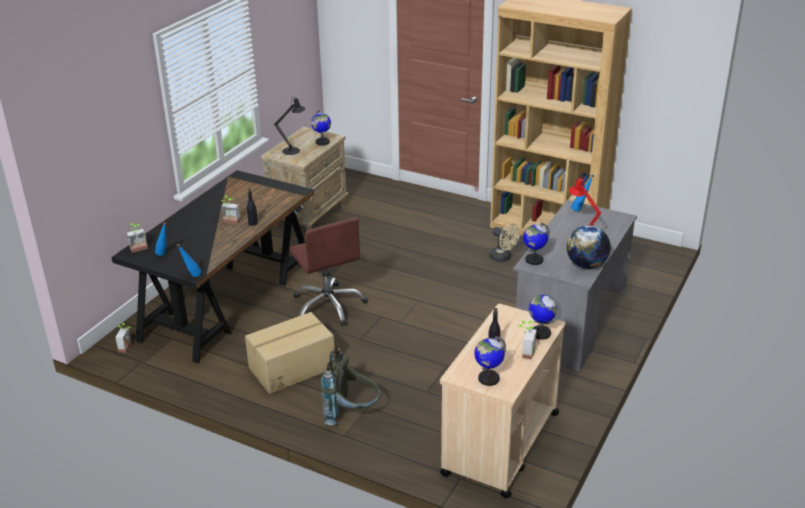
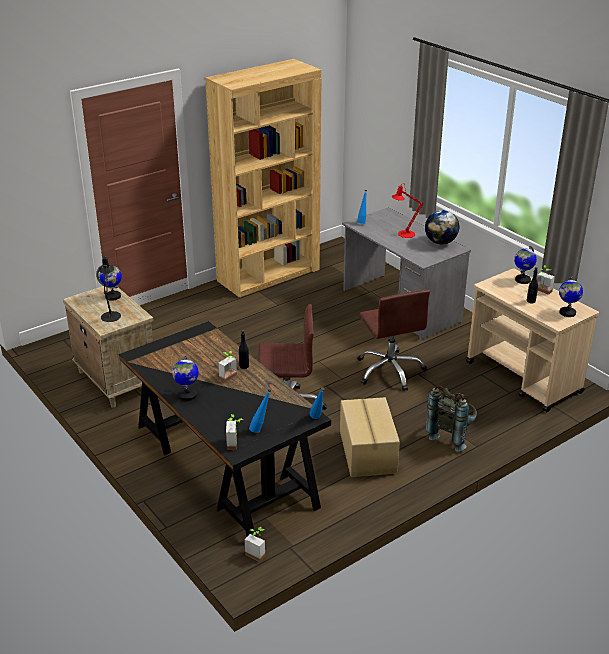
camera: 65 degrees left, 0 degrees up
beige fan [489,223,520,262] -> none
globe [523,223,550,265] -> globe moved to [172,355,199,401]
none -> brown office chair [357,290,430,391]

